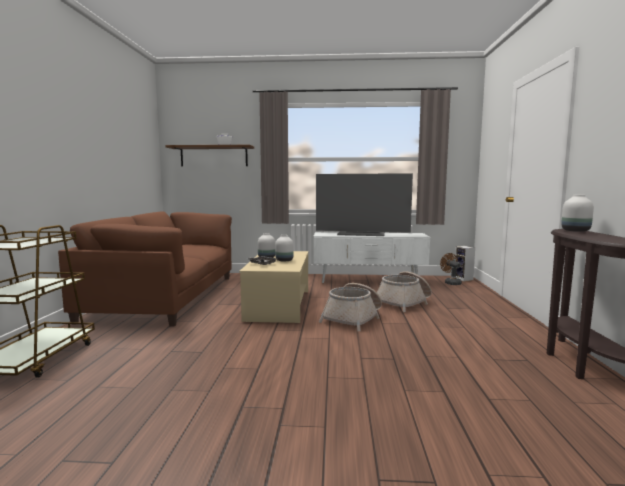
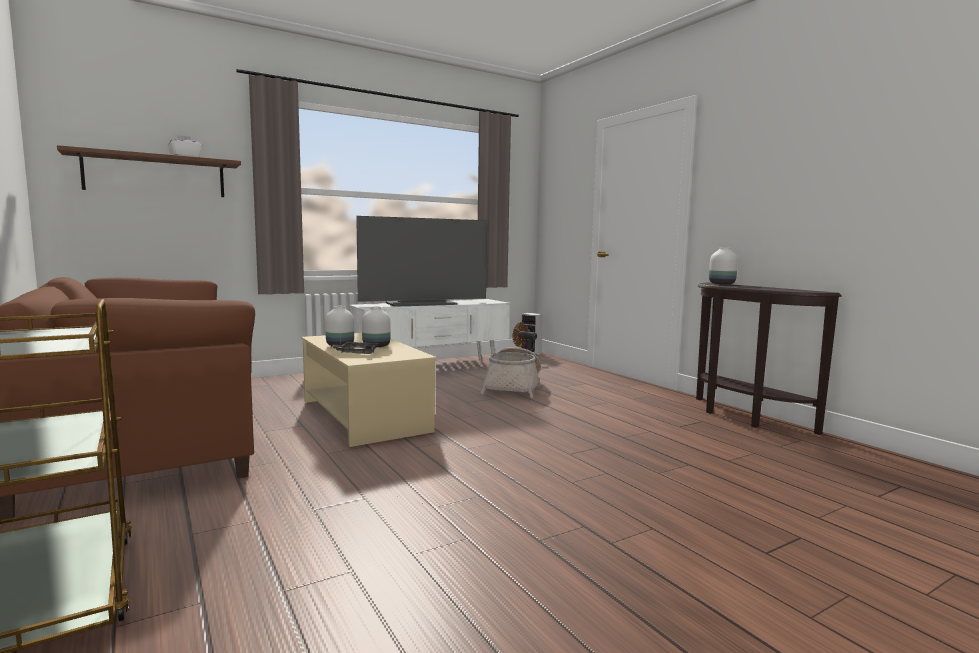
camera: 35 degrees left, 0 degrees up
basket [319,283,382,331] -> none

